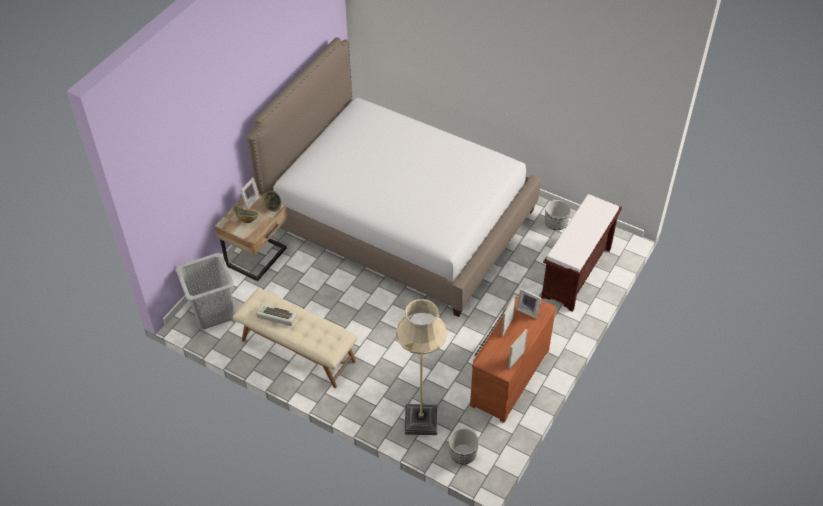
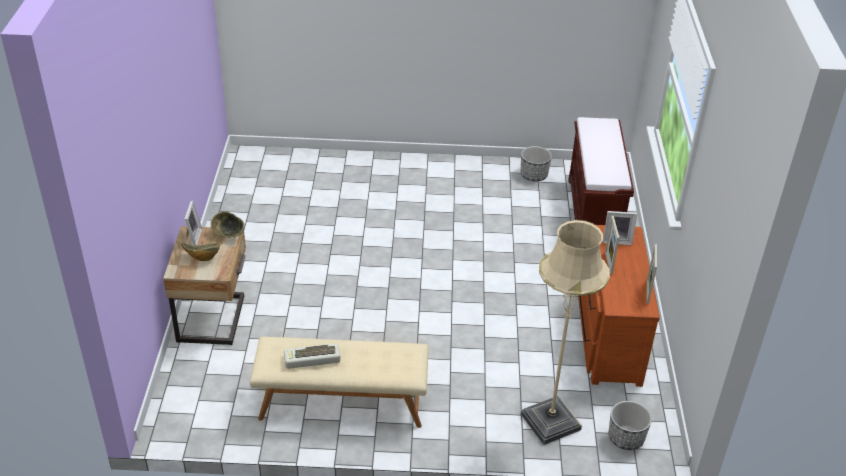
camera: 30 degrees left, 10 degrees down
grey laundry basket [175,253,234,329] -> none
bed [247,37,541,317] -> none

